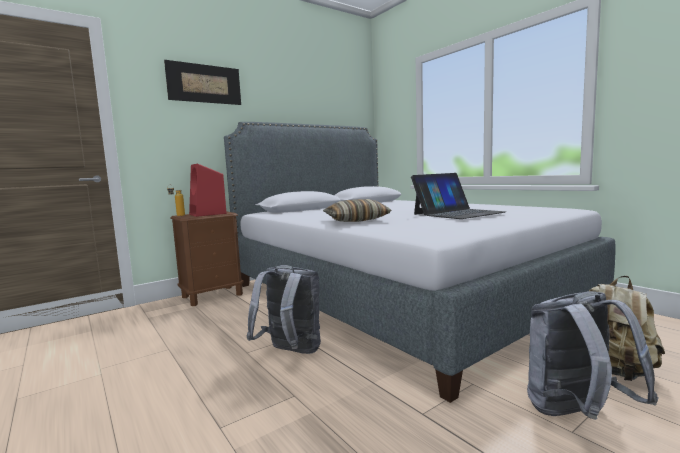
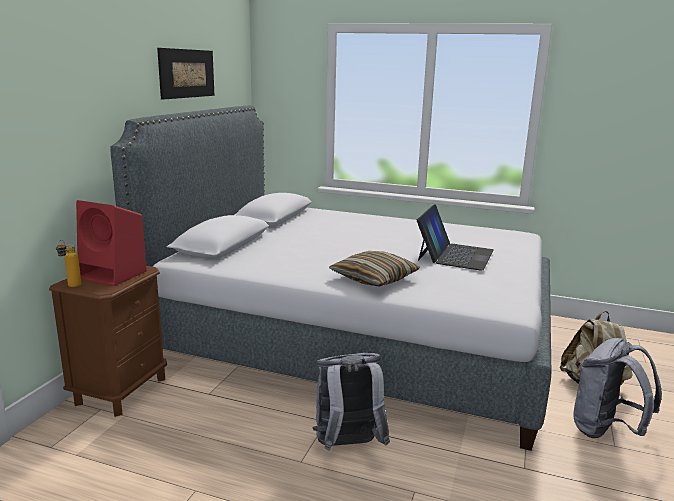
camera: 35 degrees left, 10 degrees up
picture [164,60,241,105] -> picture moved to [157,48,215,100]

